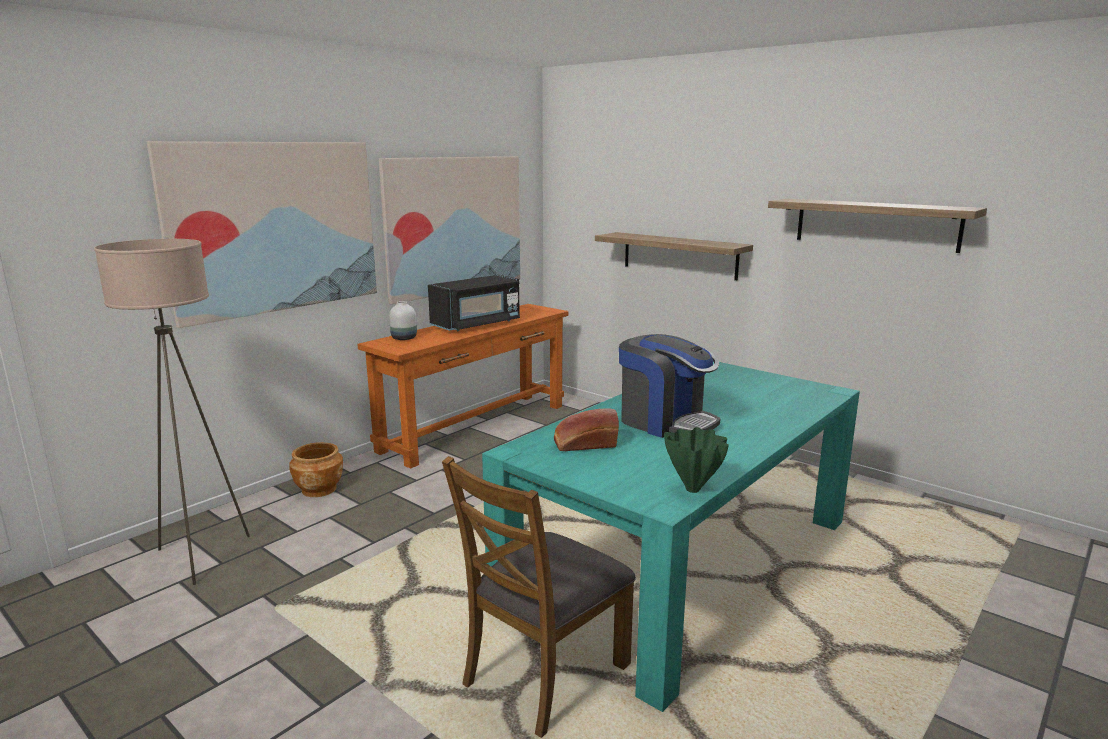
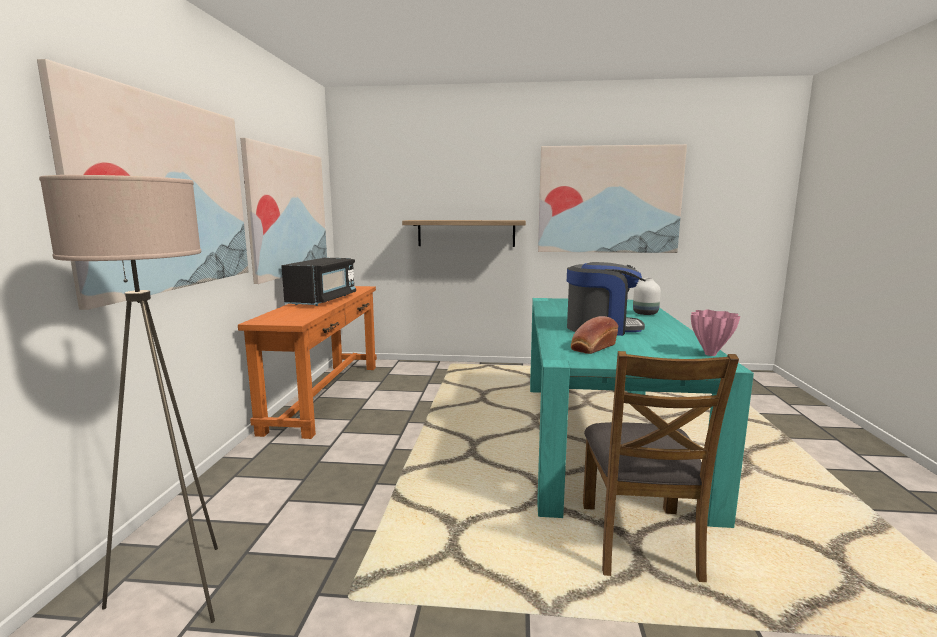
camera: 35 degrees left, 5 degrees down
brown planter [289,442,343,497] -> none
white vase [389,301,417,340] -> white vase moved to [633,278,661,315]
green vase [664,427,729,493] -> pink vase [691,310,740,356]
shelf [768,199,987,253] -> picture [538,144,687,253]

